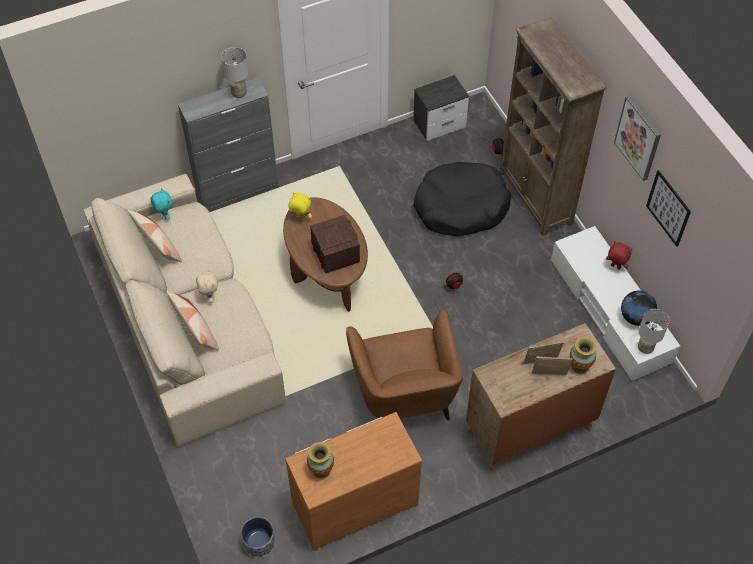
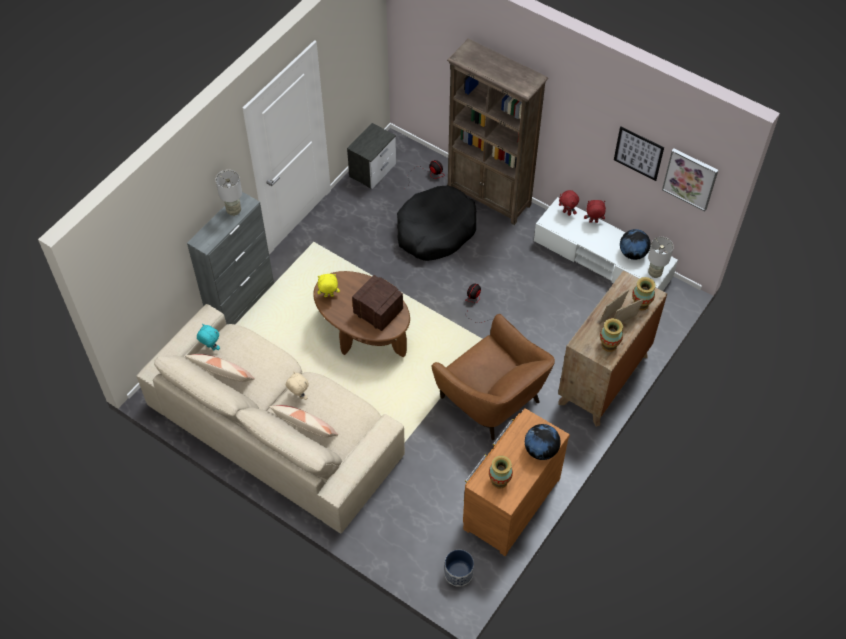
camera: 30 degrees left, 0 degrees up
picture [614,95,661,181] -> picture moved to [662,148,718,211]
none -> globe [525,424,561,460]
none -> red plush toy [559,190,579,216]
none -> vase [600,318,623,352]

